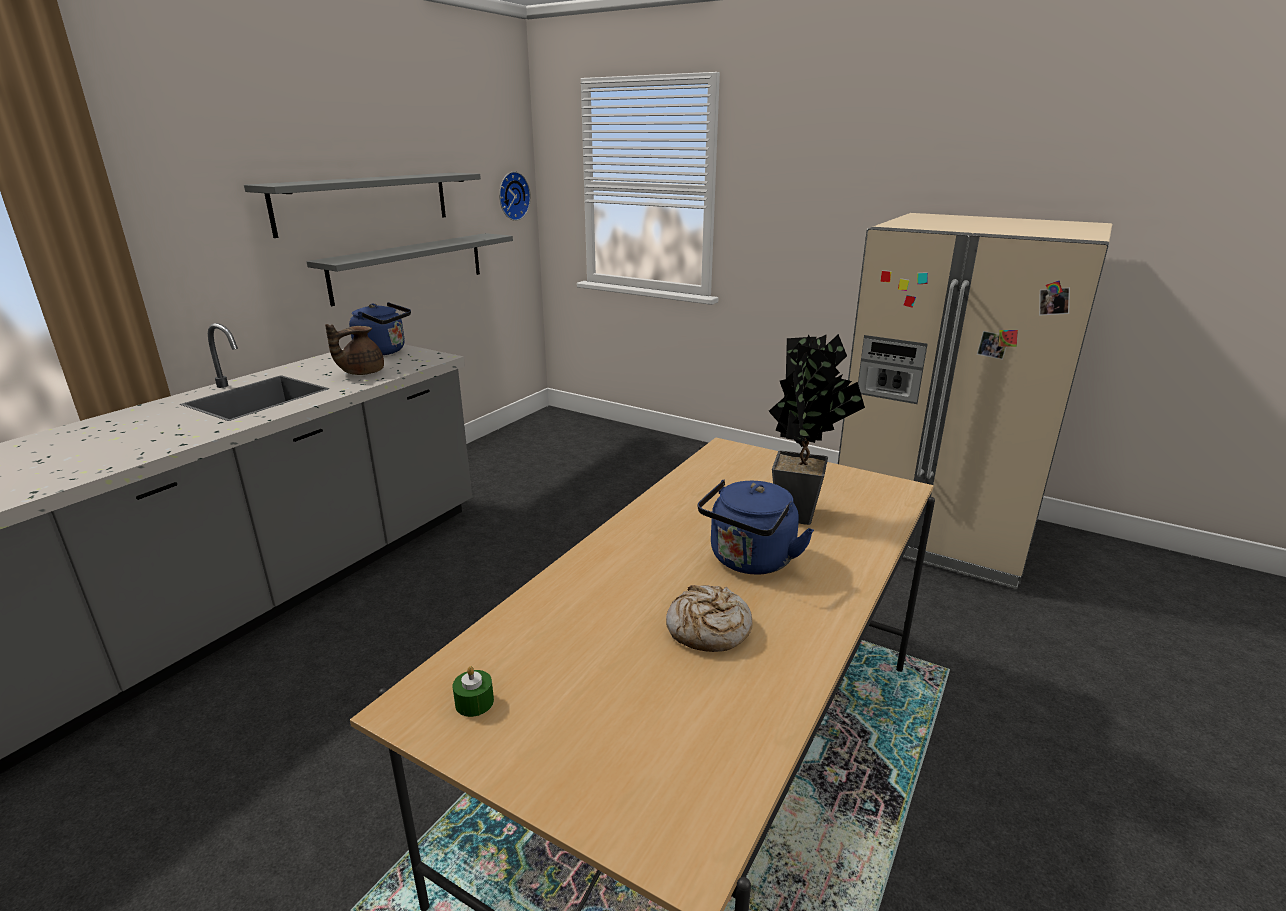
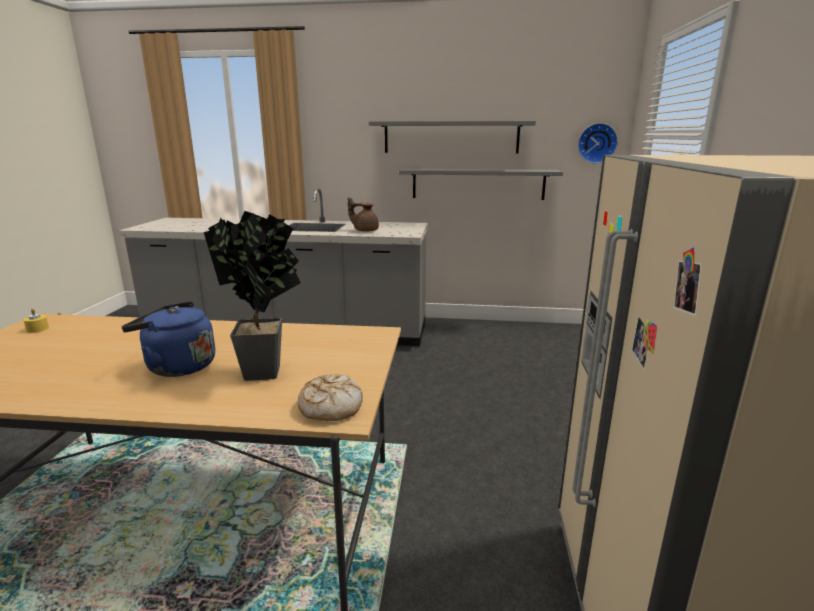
camera: 65 degrees right, 5 degrees down
blue kettle [349,302,411,355] -> none
green candle [452,666,494,717] -> yellow candle [23,309,49,333]
bread [666,585,753,652] -> bread moved to [298,374,363,421]

